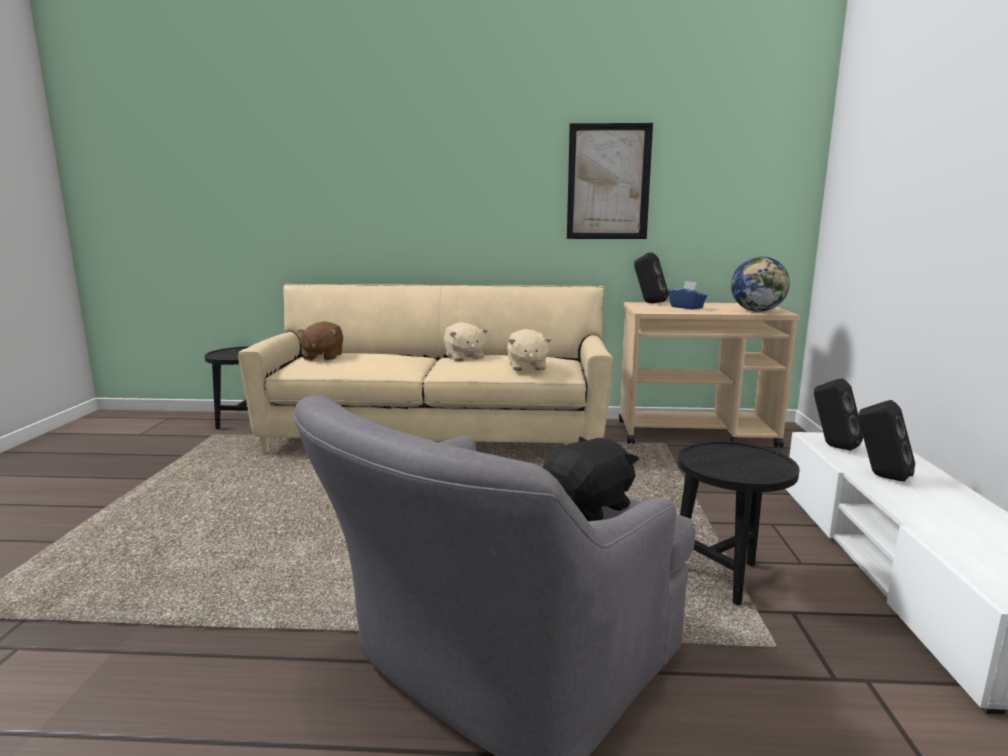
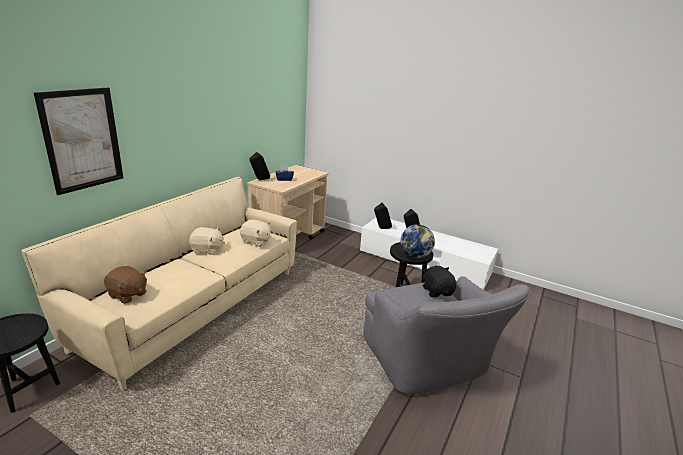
camera: 65 degrees left, 10 degrees up
picture [567,123,653,239] -> picture moved to [34,88,123,195]
globe [731,257,790,312] -> globe moved to [400,224,435,258]

